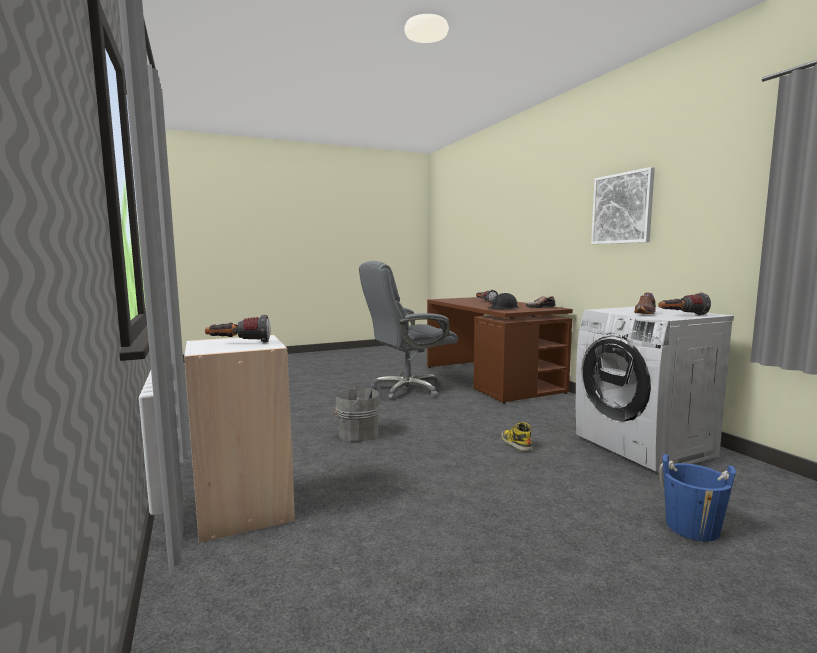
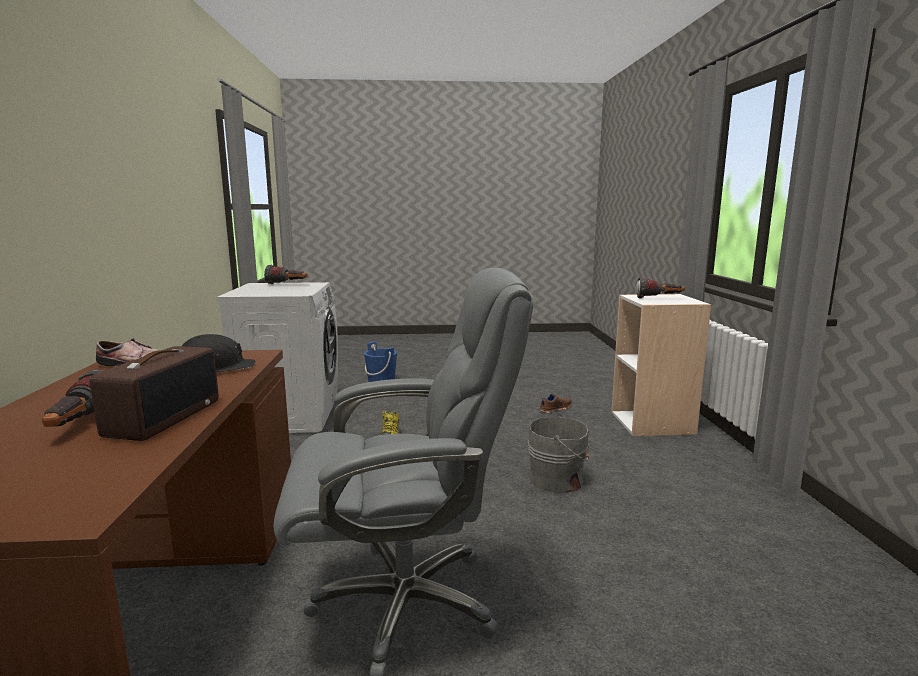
camera: 160 degrees left, 5 degrees up
picture [591,167,655,244] -> none
brown shoe [634,292,656,314] -> brown shoe moved to [540,394,572,413]
none -> radio [90,346,219,441]

